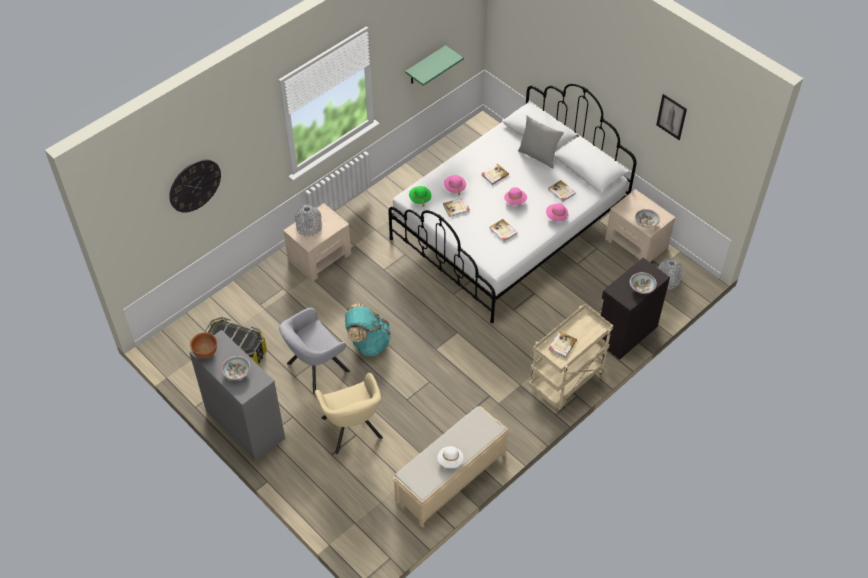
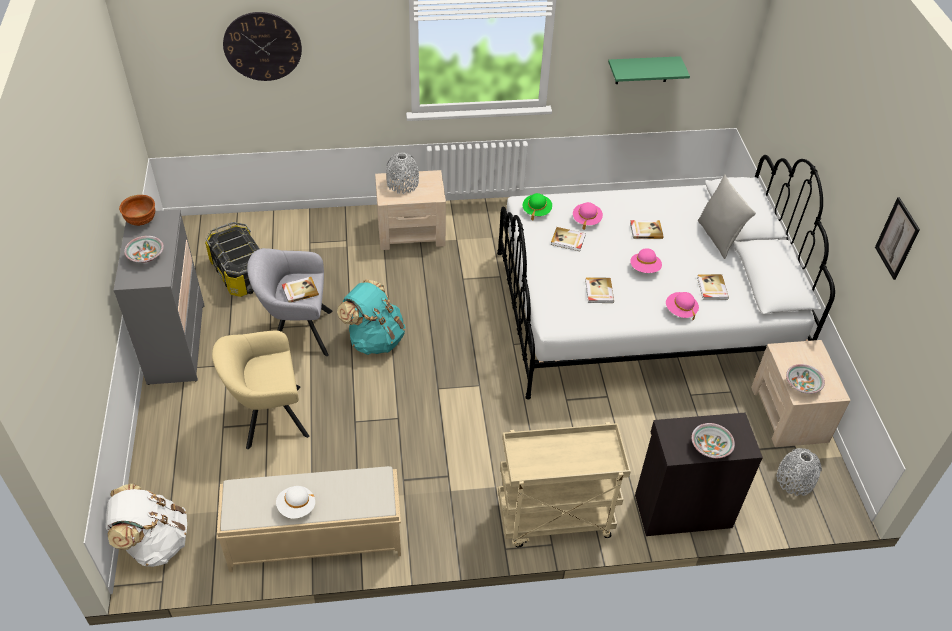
camera: 35 degrees right, 5 degrees down
beige armchair [315,373,383,454] -> beige armchair turned 60 degrees clockwise [212,331,309,449]
book [549,331,577,358] -> book moved to [282,277,319,303]
none -> white backpack [106,484,187,567]

